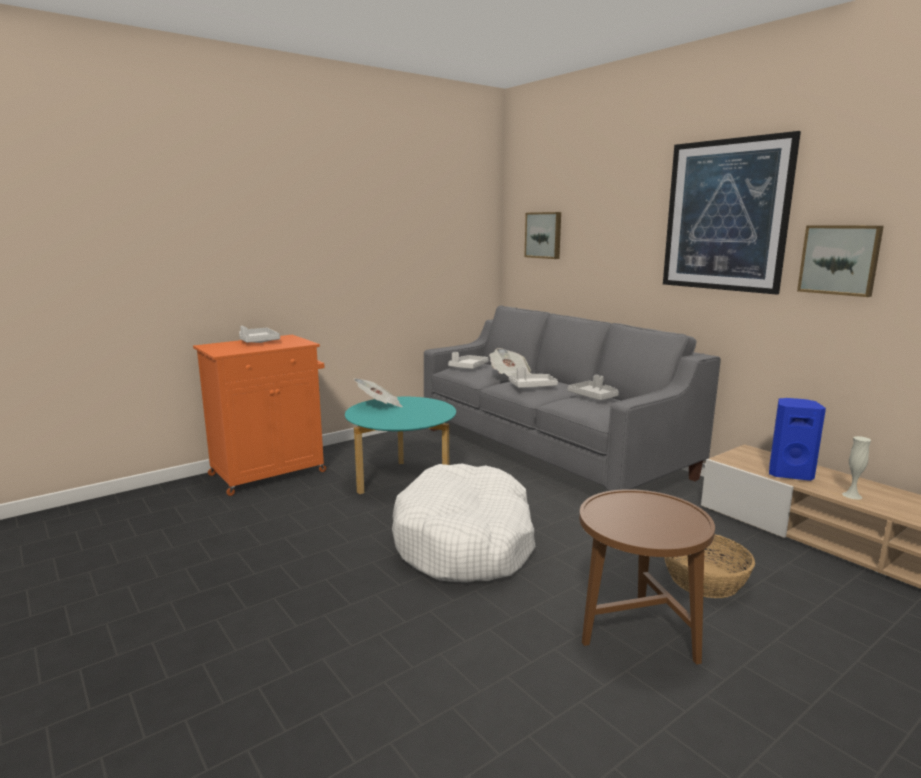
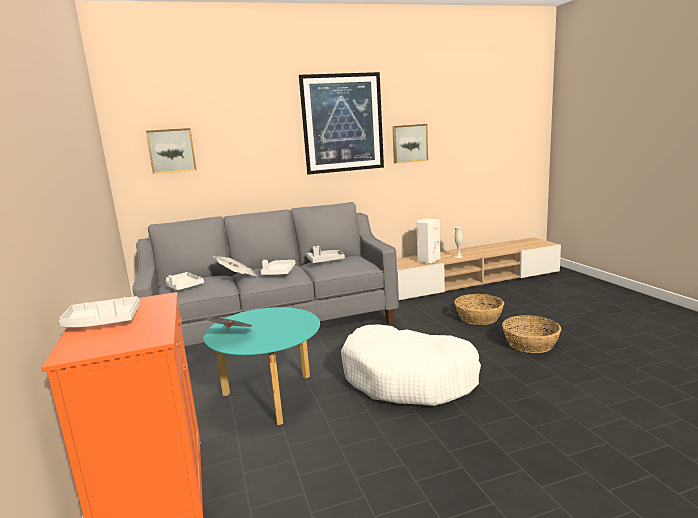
camera: 70 degrees left, 0 degrees up
brown side table [579,489,715,665] -> basket [502,315,561,353]
blue speaker [769,398,826,481] -> white speaker [416,219,440,264]

